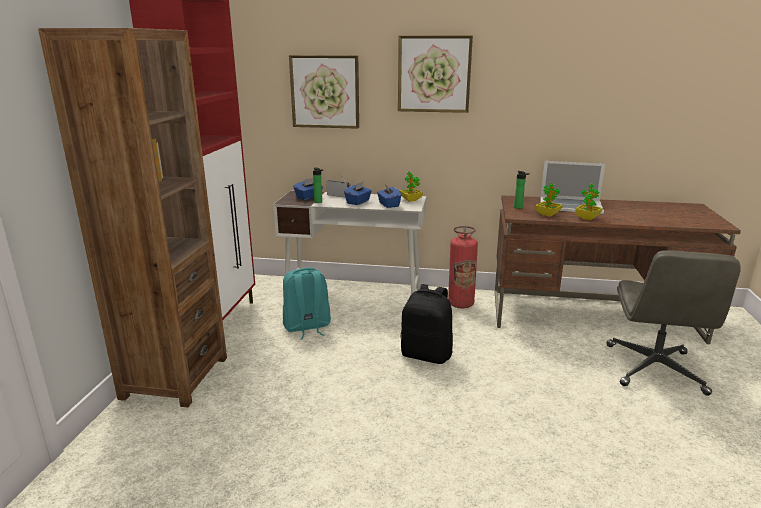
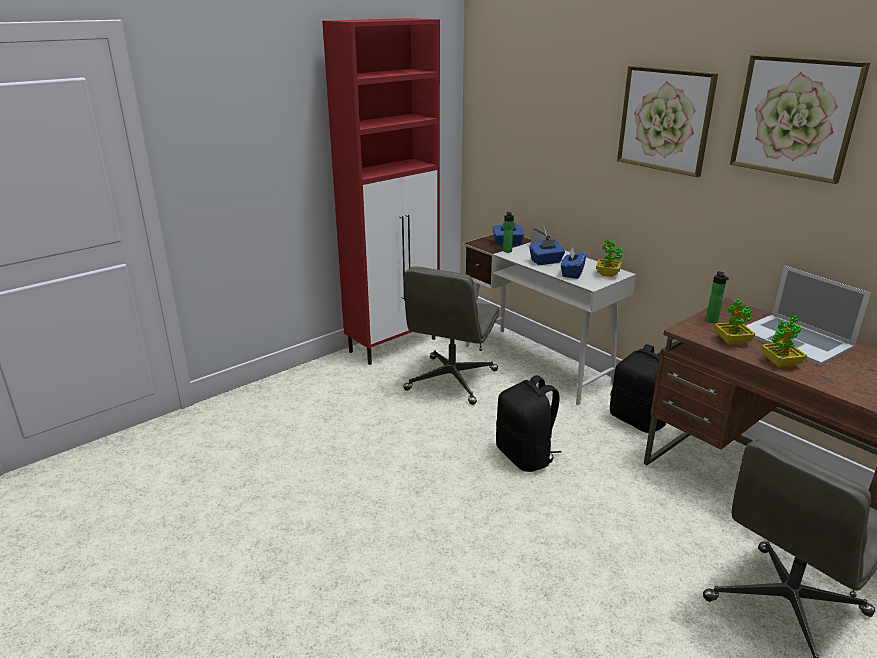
camera: 40 degrees right, 5 degrees up
brown bookcase [38,28,227,408] -> none
turquoise backpack [283,268,331,339] -> grey office chair [403,267,499,405]
picture [289,55,359,129] -> picture moved to [730,55,870,184]
fire extinguisher [448,226,478,308] -> black backpack [610,344,666,433]

